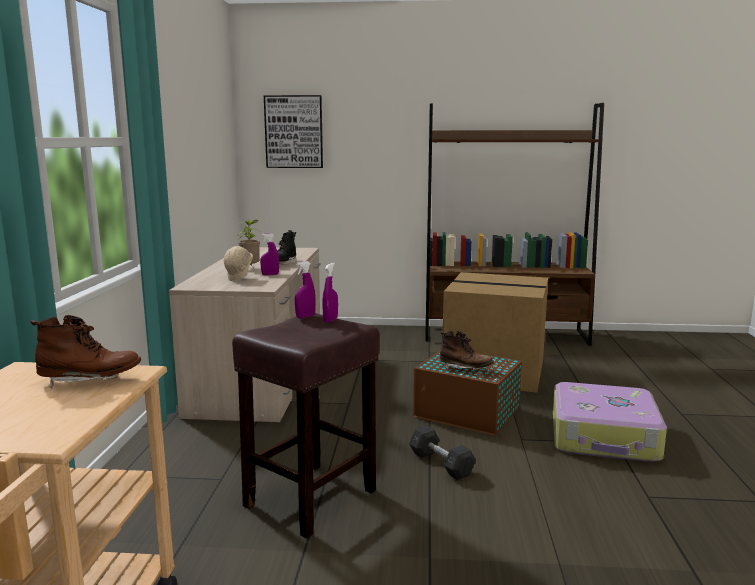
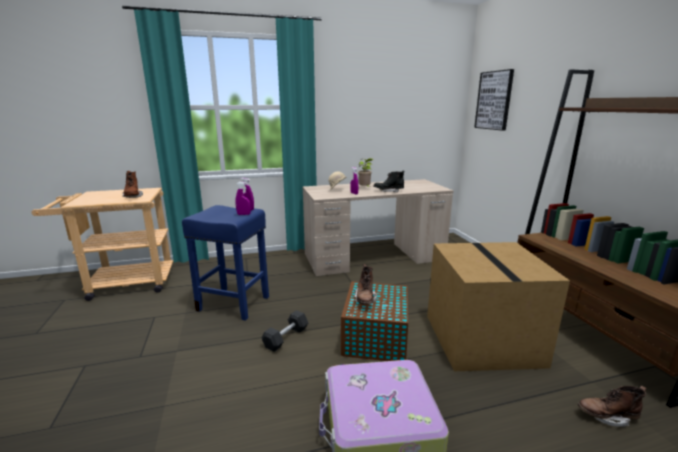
camera: 70 degrees right, 5 degrees up
brown stool [232,313,379,538] -> blue stool [182,205,269,321]
none -> brown boot [578,386,647,427]

